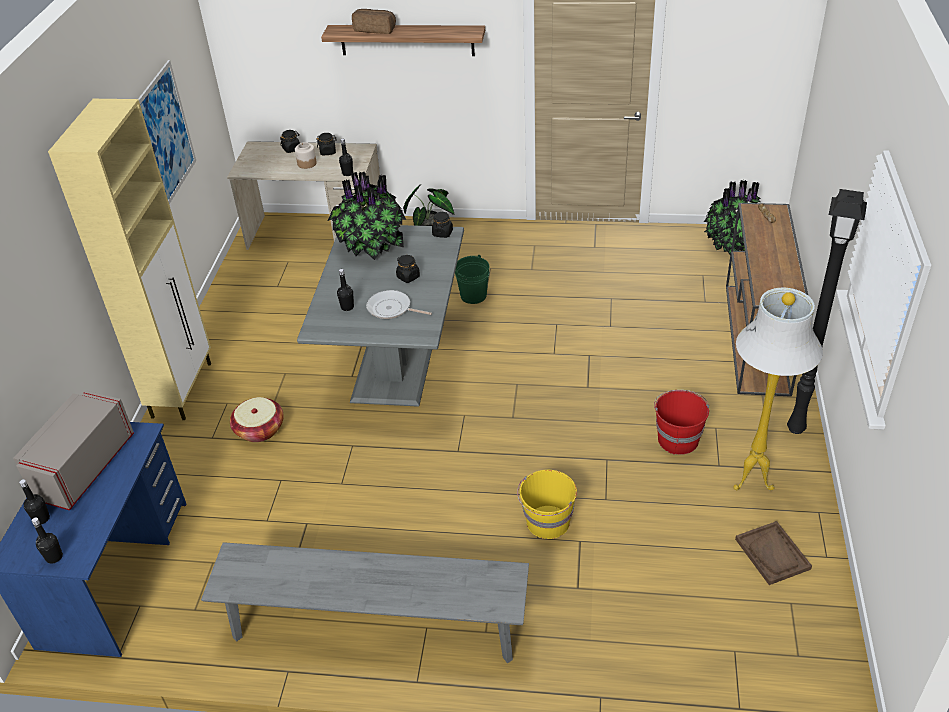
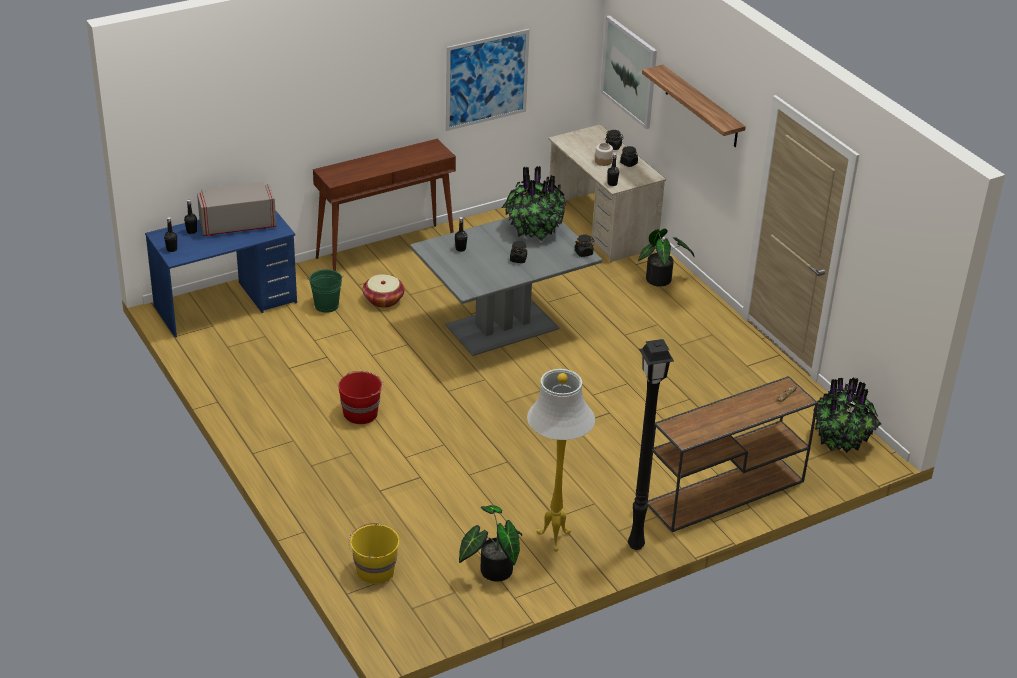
camera: 50 degrees right, 5 degrees down
beige cabinet [48,99,211,420] -> brown console table [313,139,456,271]
grey bench [201,542,529,663] -> none
bread [352,9,396,34] -> none
frying pan [366,290,432,319] -> none
green bucket [455,254,489,304] -> green bucket moved to [307,269,344,313]
yellow bucket [517,470,577,539] -> yellow bucket moved to [348,523,399,584]
red bucket [654,390,709,455] -> red bucket moved to [338,371,384,424]
brown tray [735,521,812,585] -> potted plant [459,505,522,581]
none -> picture [600,15,657,129]

